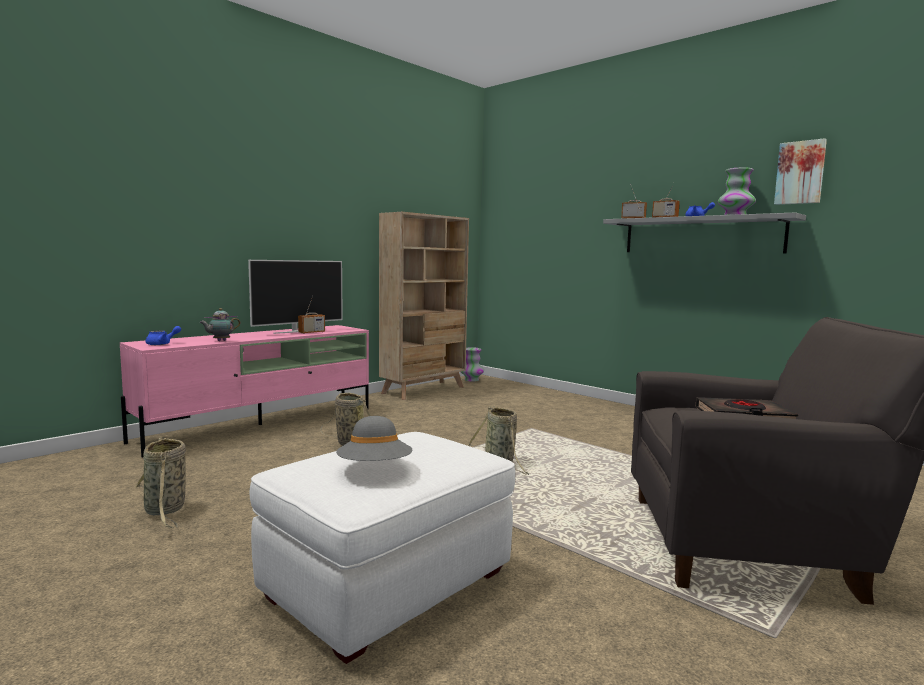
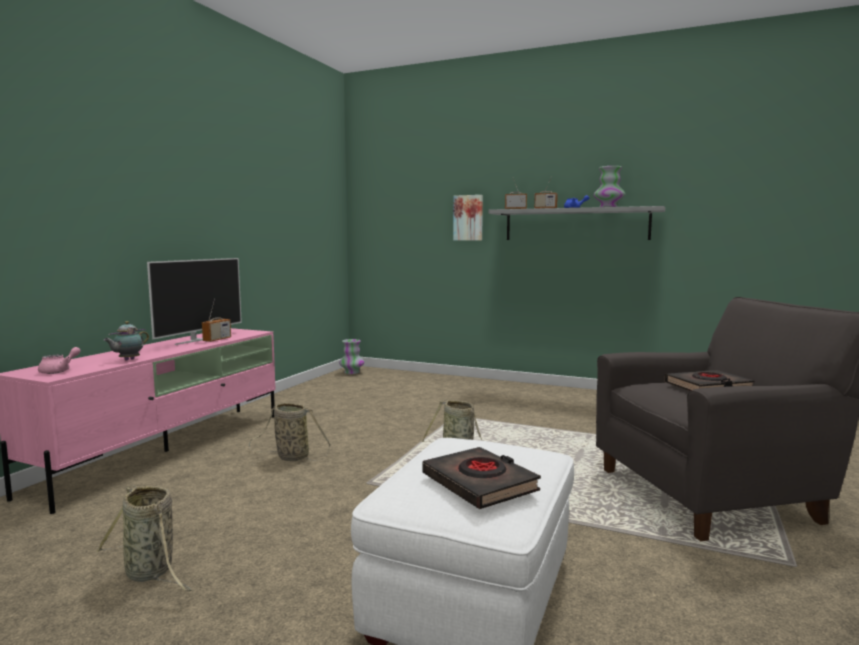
camera: 20 degrees left, 0 degrees up
blue teapot [146,326,181,345] -> pink teapot [38,347,80,374]
grey hat [336,416,413,461] -> black book [422,447,541,509]
beige bookcase [379,212,469,400] -> none
picture [774,138,827,205] -> picture moved to [453,195,483,241]

